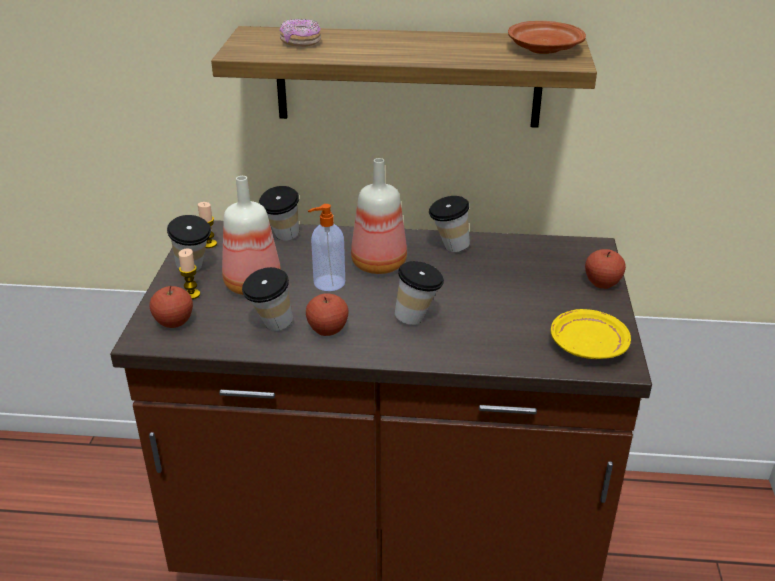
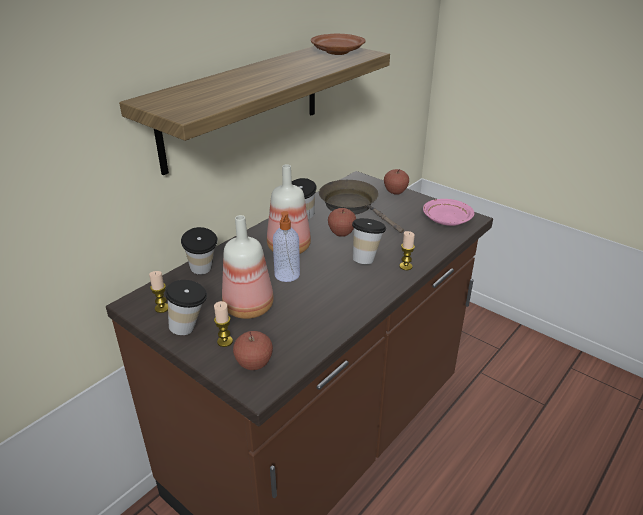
camera: 55 degrees left, 0 degrees up
cup [242,267,293,331] -> none
donut [279,19,321,47] -> none
apple [306,293,348,336] -> apple moved to [328,208,356,237]
yellow plate [551,309,631,359] -> pink plate [423,199,474,226]
none -> brown frying pan [319,180,404,233]
none -> candle [399,231,415,270]

